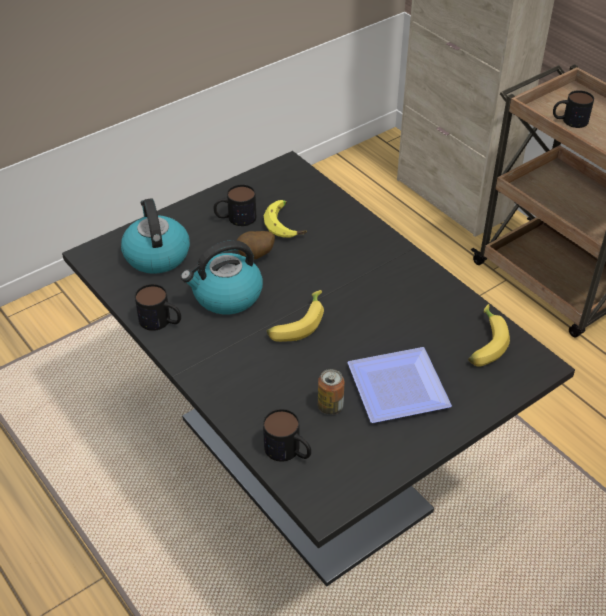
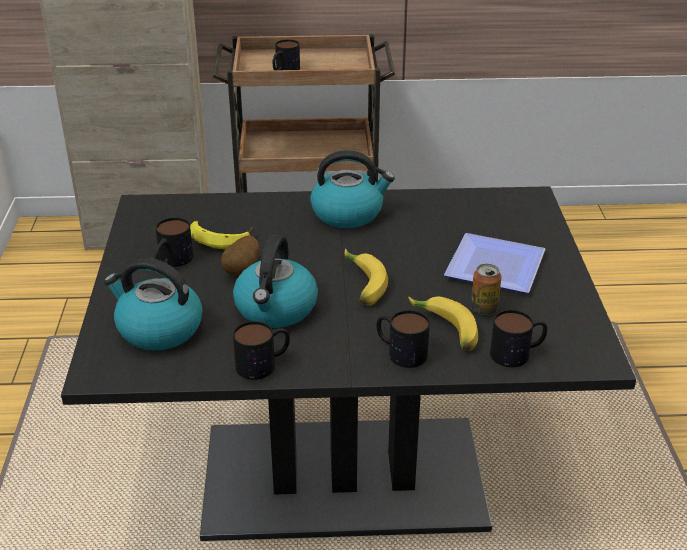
camera: 55 degrees left, 10 degrees down
banana [468,304,510,367] -> banana moved to [408,297,478,350]
none -> kettle [310,150,395,228]
none -> mug [377,310,430,368]

